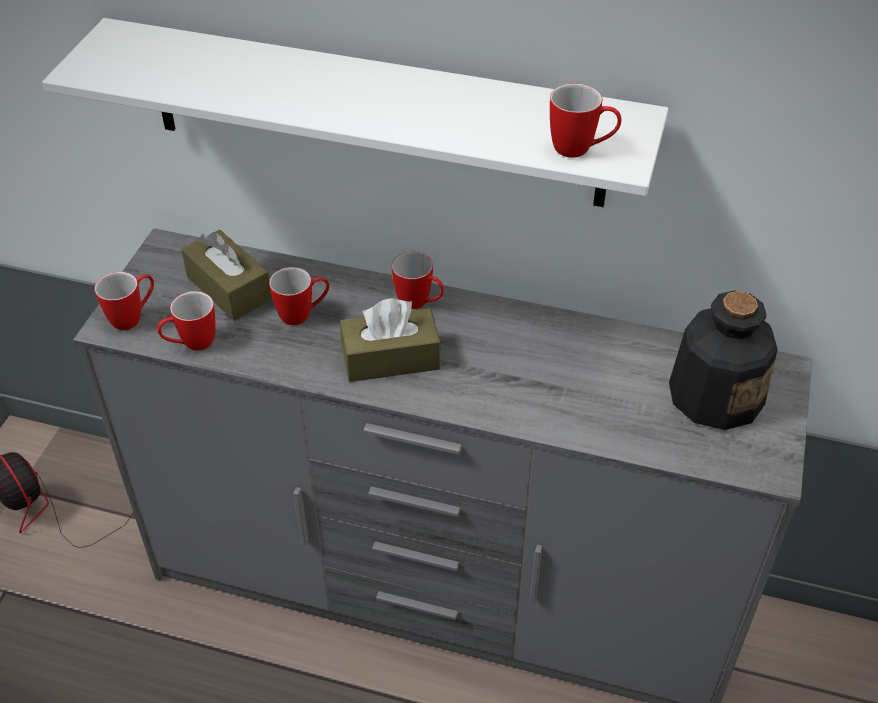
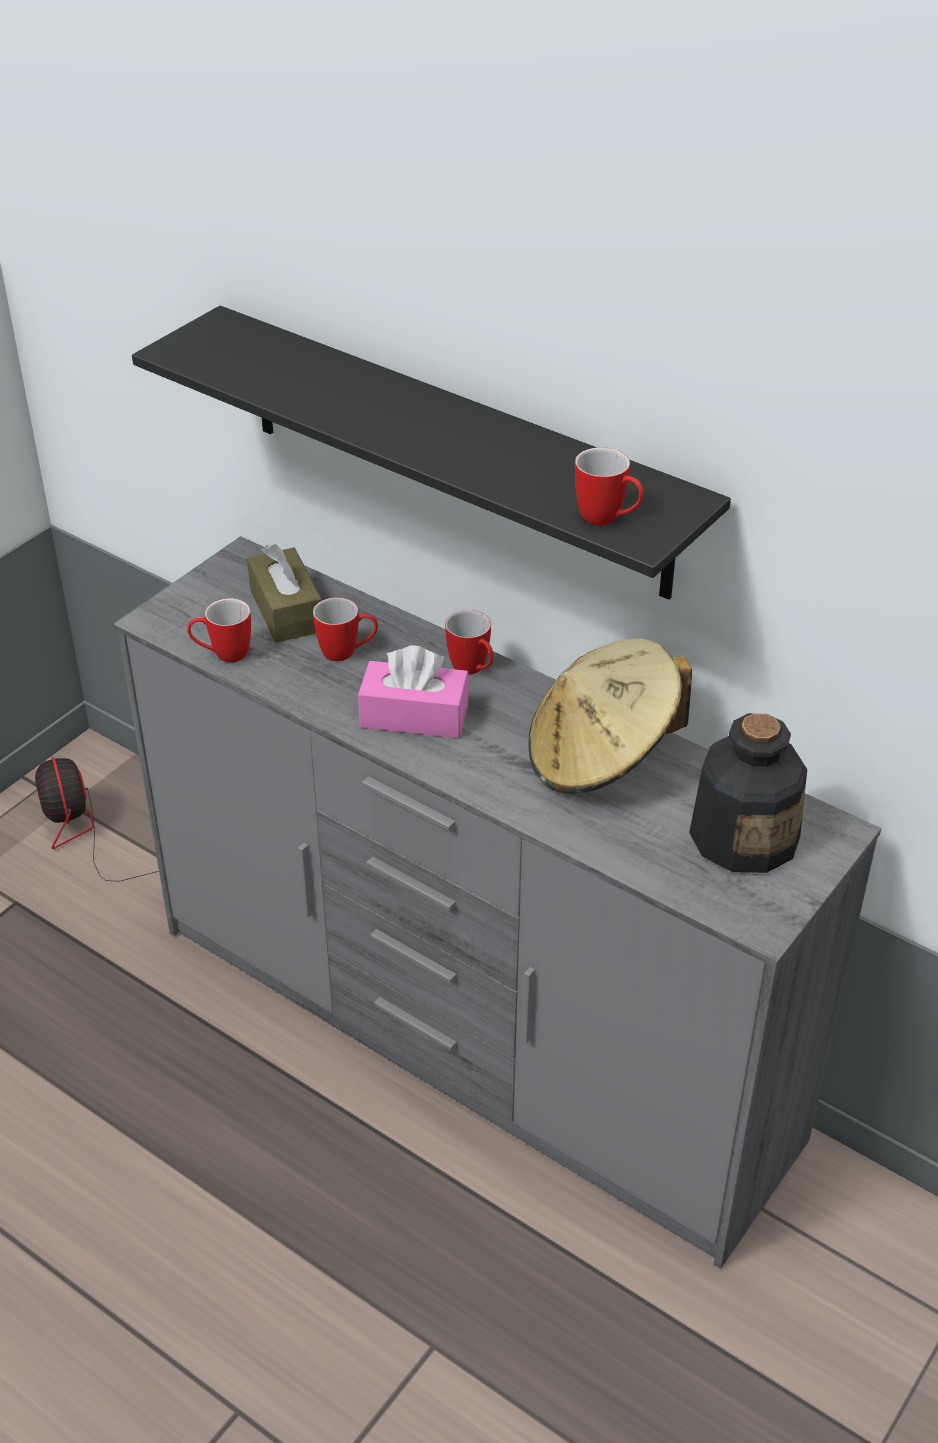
camera: 20 degrees right, 5 degrees down
white shelf [42,18,668,207] -> black shelf [132,306,731,600]
mug [95,272,154,330] -> none
brown tissue box [340,298,440,382] -> pink tissue box [358,646,469,738]
none -> beige hat [529,638,692,794]

